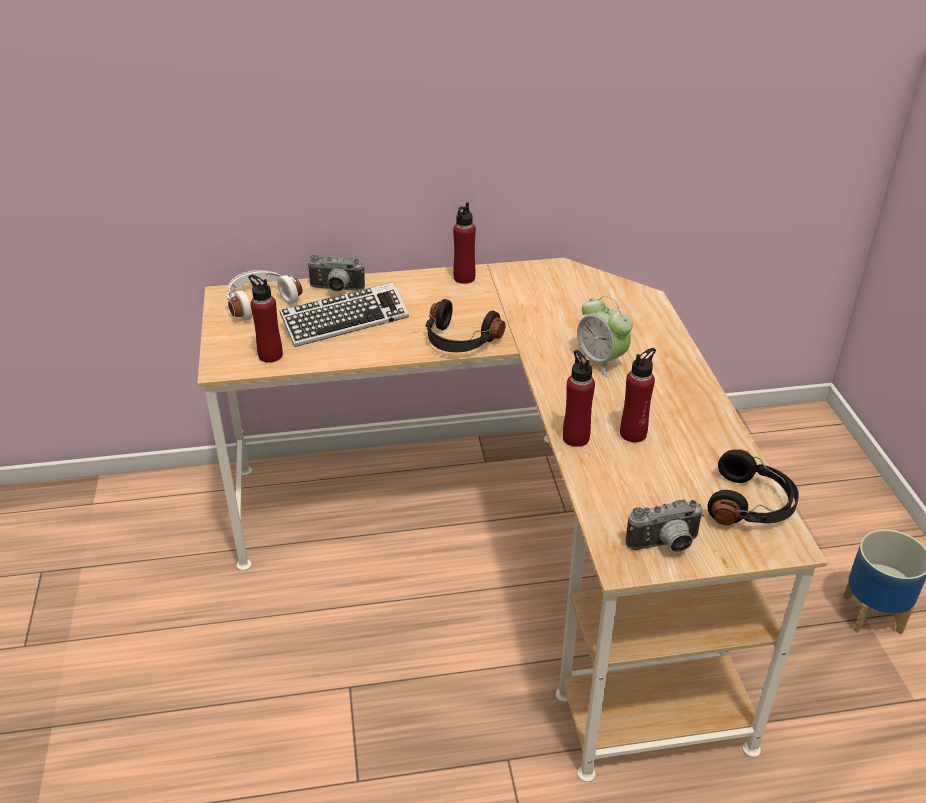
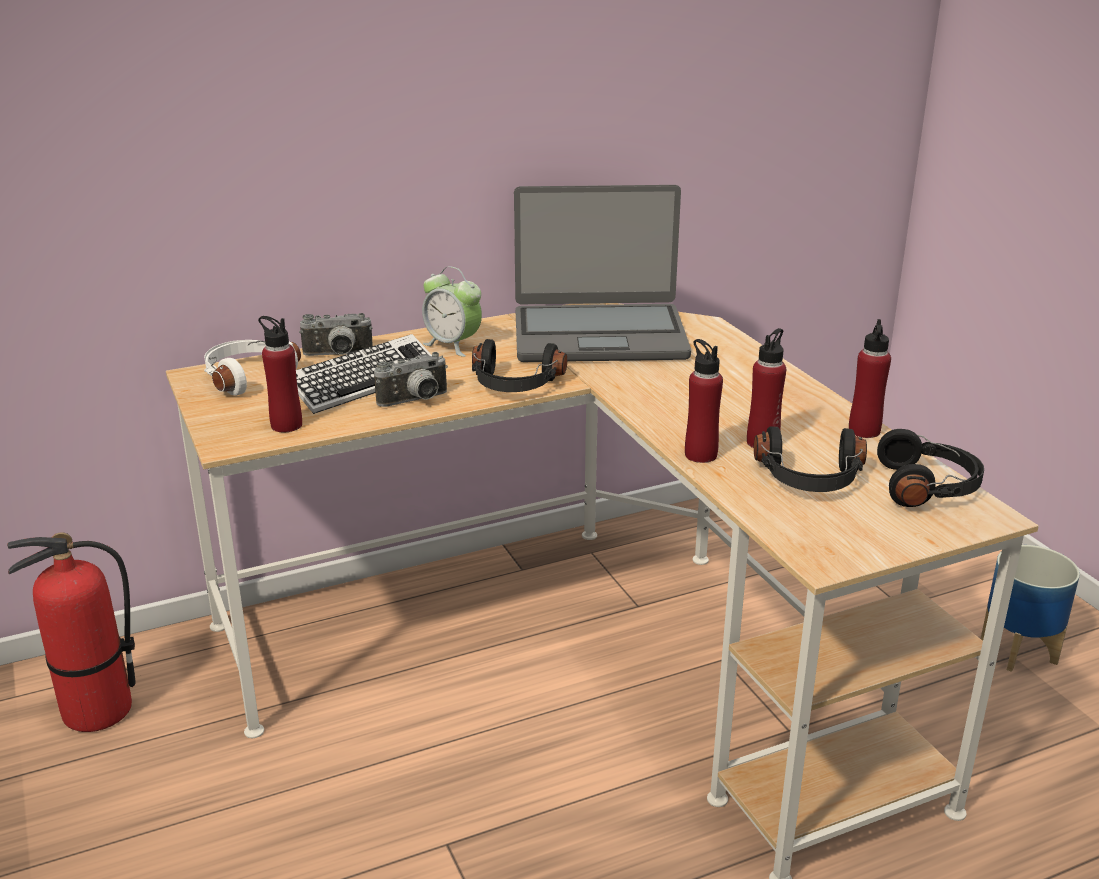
camera: 15 degrees left, 10 degrees down
red bottle [453,202,476,284] -> red bottle moved to [849,319,891,438]
alarm clock [574,296,633,378] -> alarm clock moved to [422,266,482,357]
camera [625,499,704,553] -> camera moved to [374,352,448,407]
none -> fire extinguisher [7,532,136,732]
none -> laptop [514,185,691,362]
none -> black headphones [754,426,867,492]

